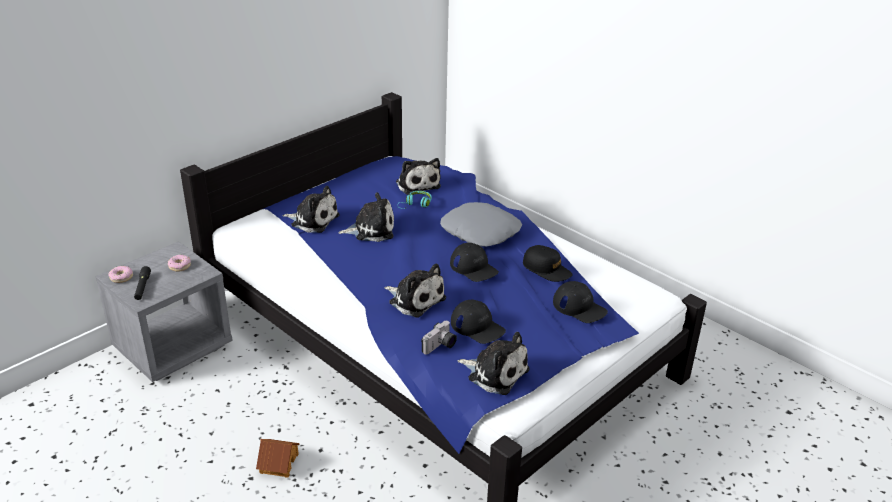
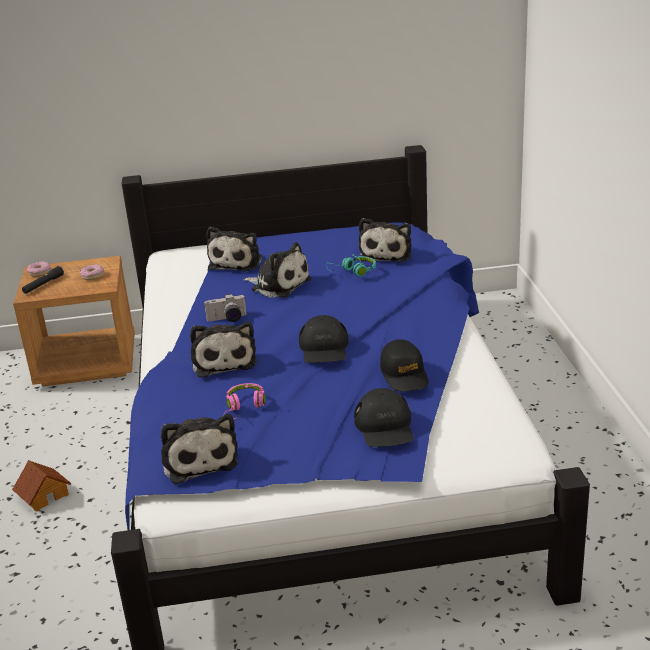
camera: 40 degrees right, 5 degrees down
grey nightstand [96,241,233,382] -> brown nightstand [13,256,135,387]
plush toy [282,186,340,233] -> plush toy turned 45 degrees clockwise [206,227,262,271]
camera [421,321,457,355] -> camera moved to [204,294,246,322]
grey pillow [440,202,522,247] -> none
black cap [451,299,506,344] -> pink headphones [223,383,266,419]

